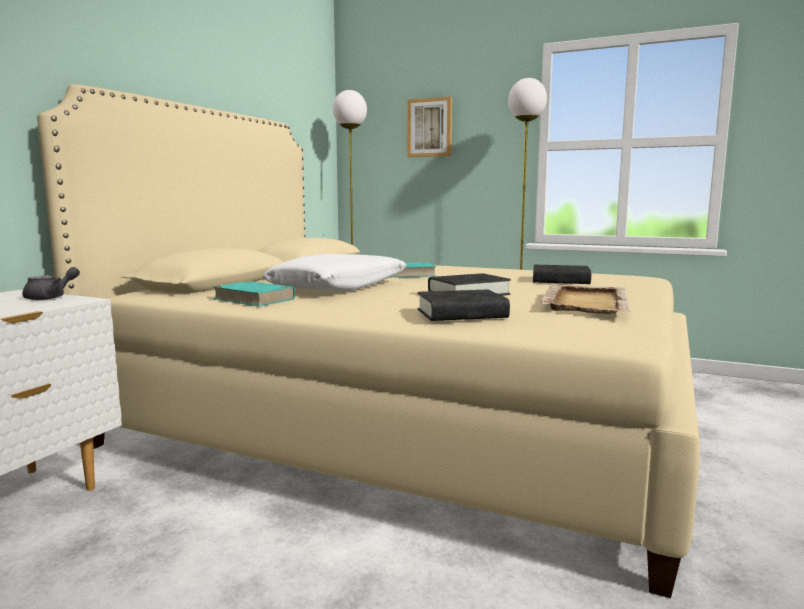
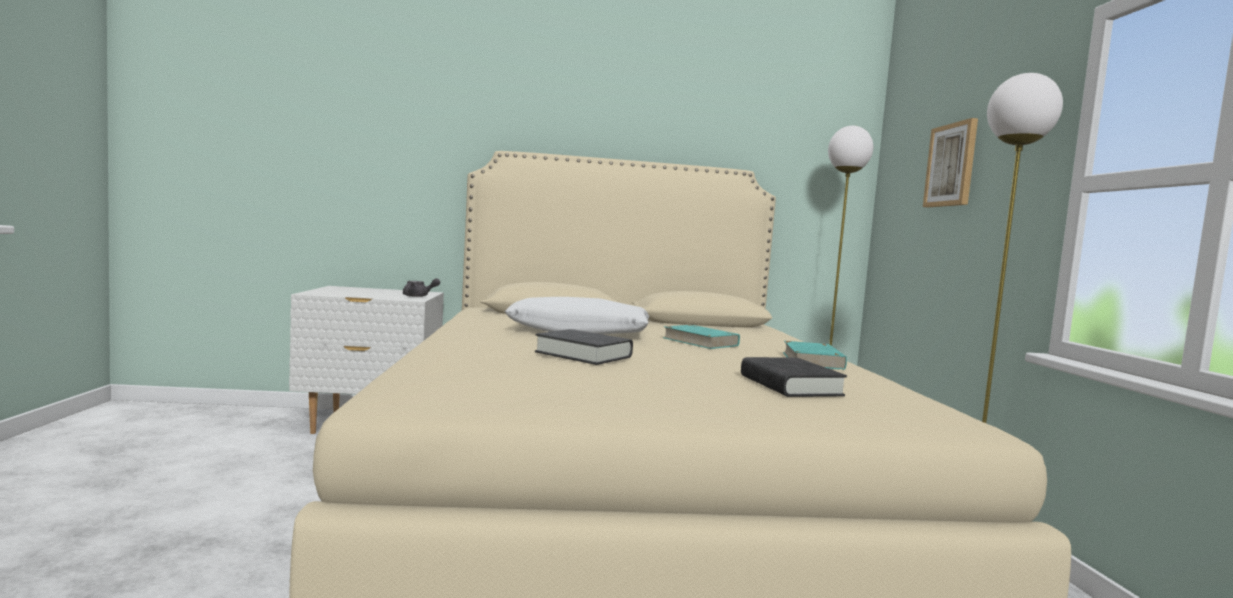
camera: 60 degrees right, 5 degrees down
turquoise book [212,281,295,306] -> turquoise book moved to [783,341,847,370]
black book [417,289,510,321] -> none
beige tray [541,284,631,314] -> none

